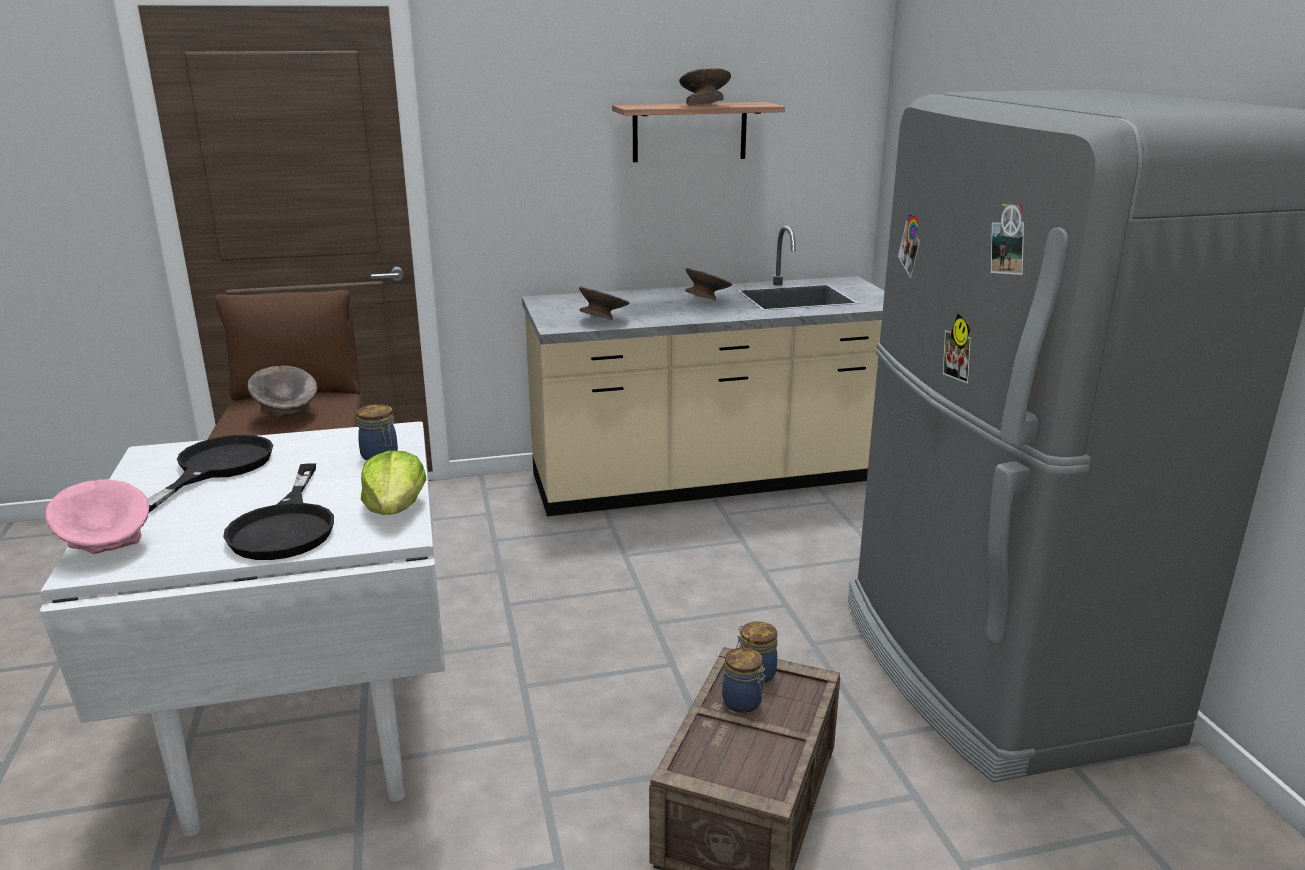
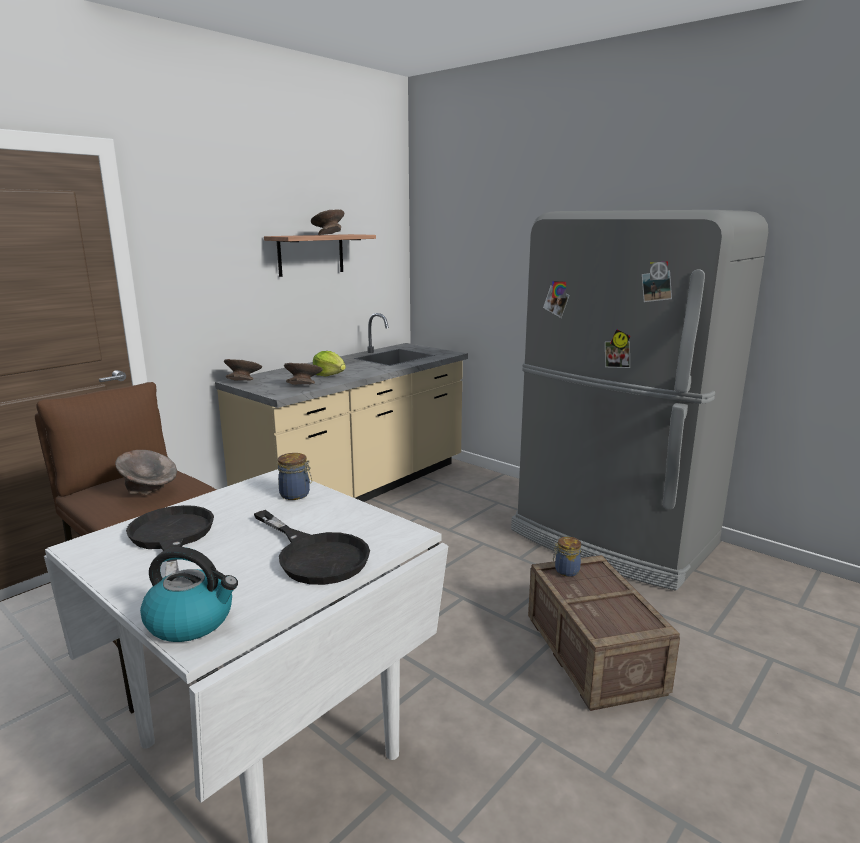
camera: 35 degrees left, 5 degrees down
pink bowl [45,479,149,554] -> kettle [140,547,238,642]
lettuce [361,451,426,515] -> lettuce moved to [313,351,346,377]
grey bowl [685,268,732,300] -> grey bowl moved to [224,359,262,381]
jar [722,647,766,713] -> none

